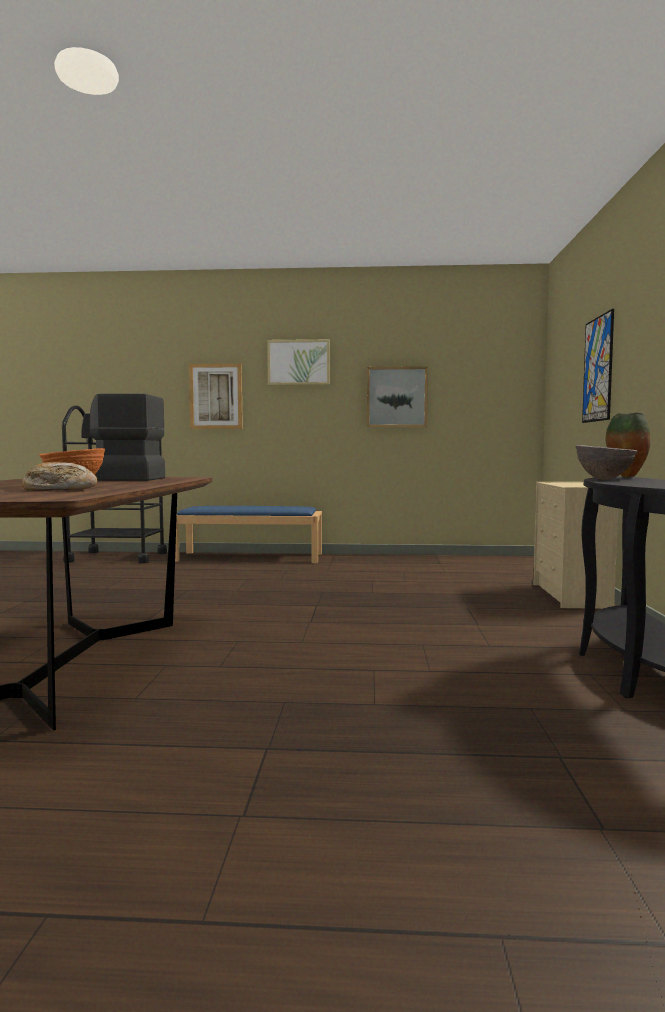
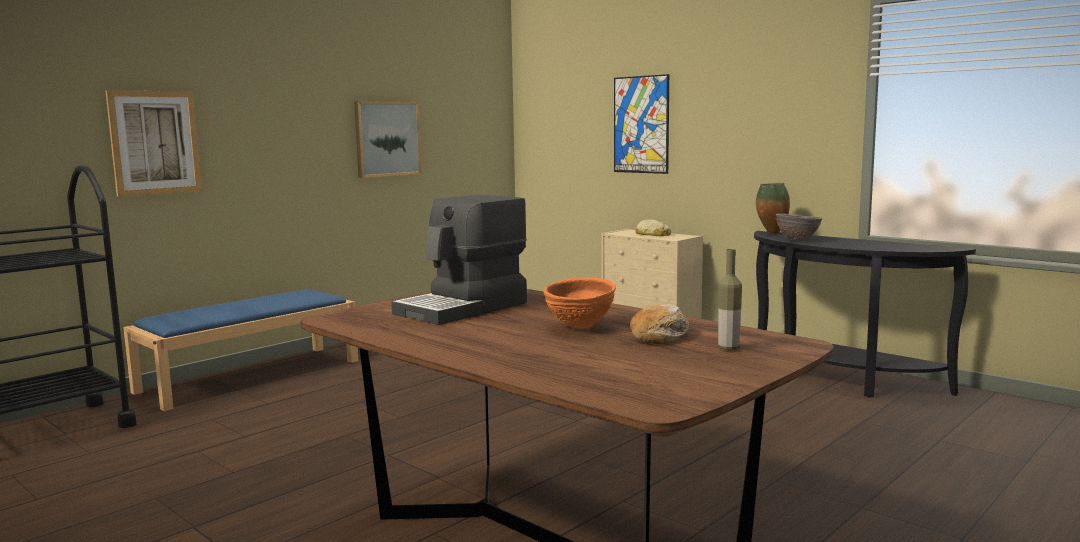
camera: 50 degrees left, 5 degrees up
picture [267,339,330,385] -> none
none -> bread [636,220,671,236]
none -> bottle [718,249,742,350]

